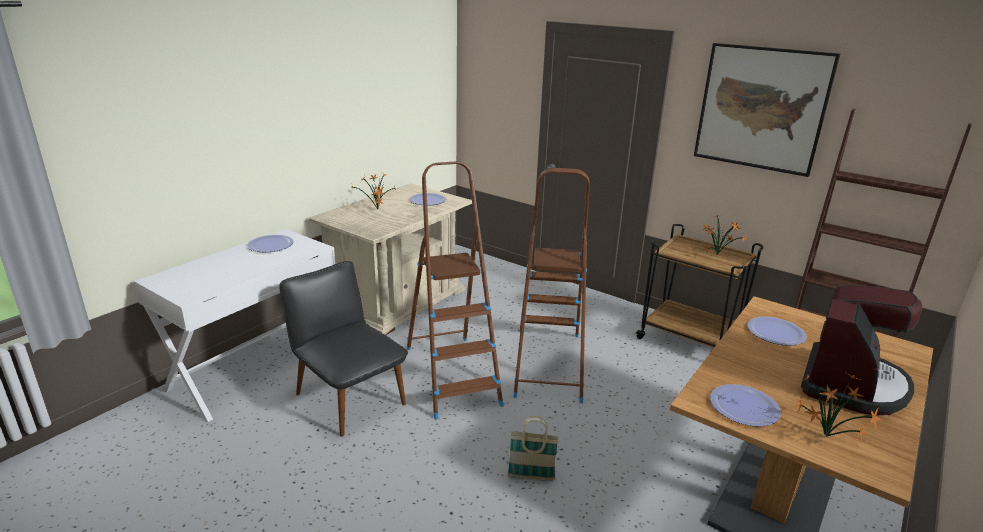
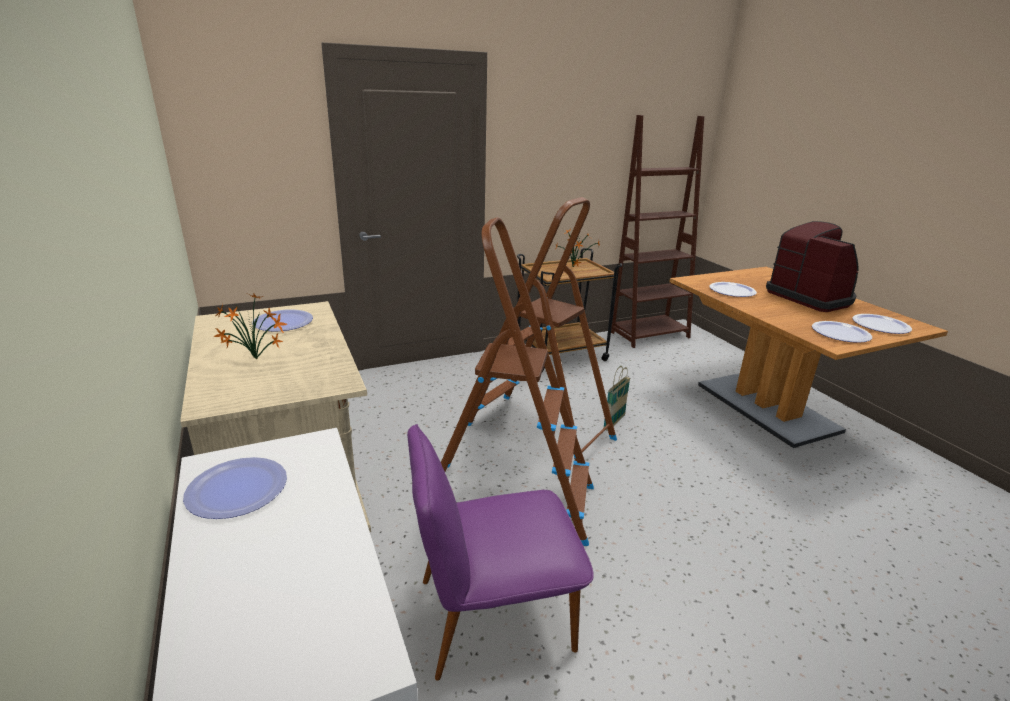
camera: 60 degrees left, 0 degrees up
black chair [279,261,408,437] -> purple chair [407,424,594,681]
basket [507,416,559,481] -> basket moved to [603,366,630,431]
picture [694,43,840,177] -> none
potted plant [795,373,882,441] -> plate [852,314,912,334]

